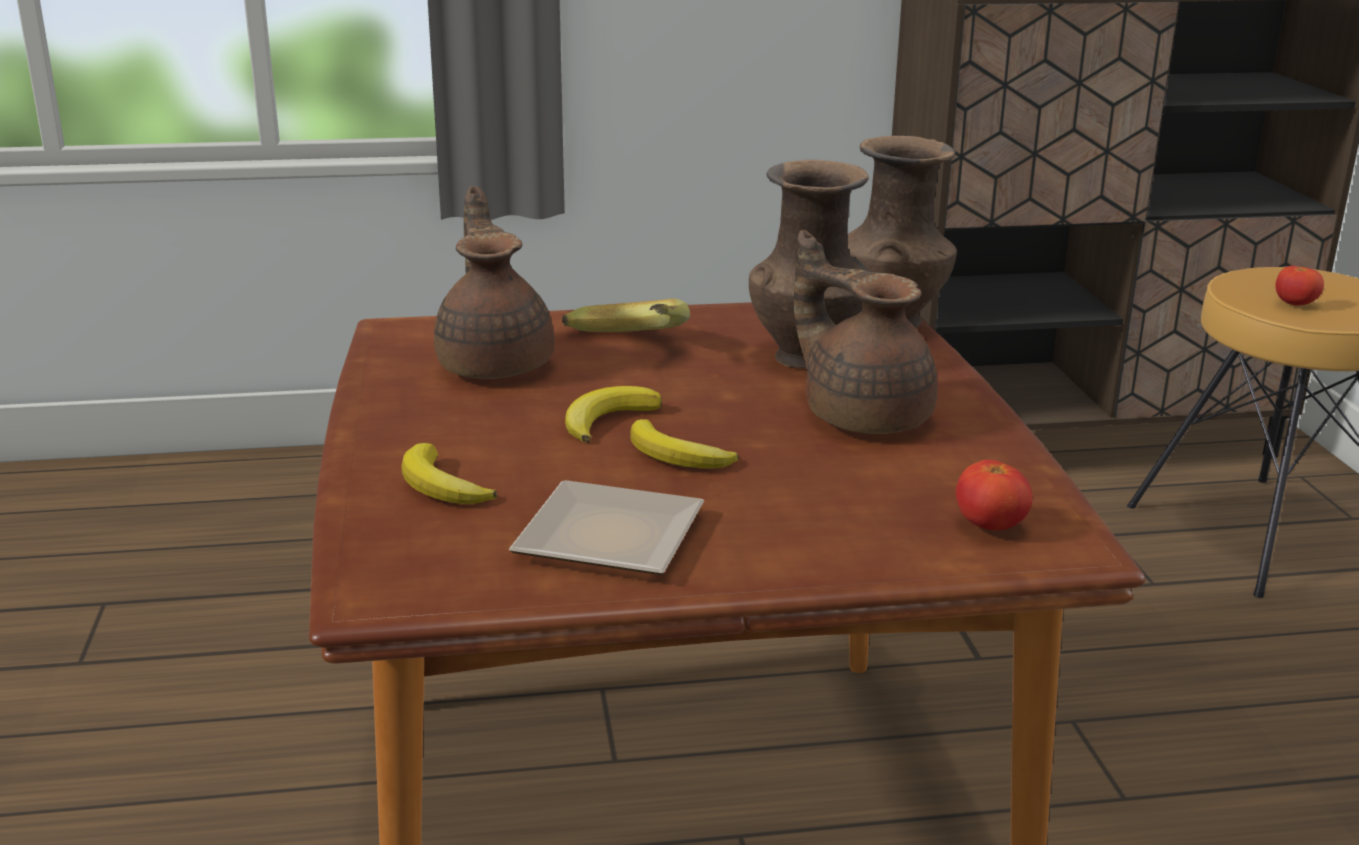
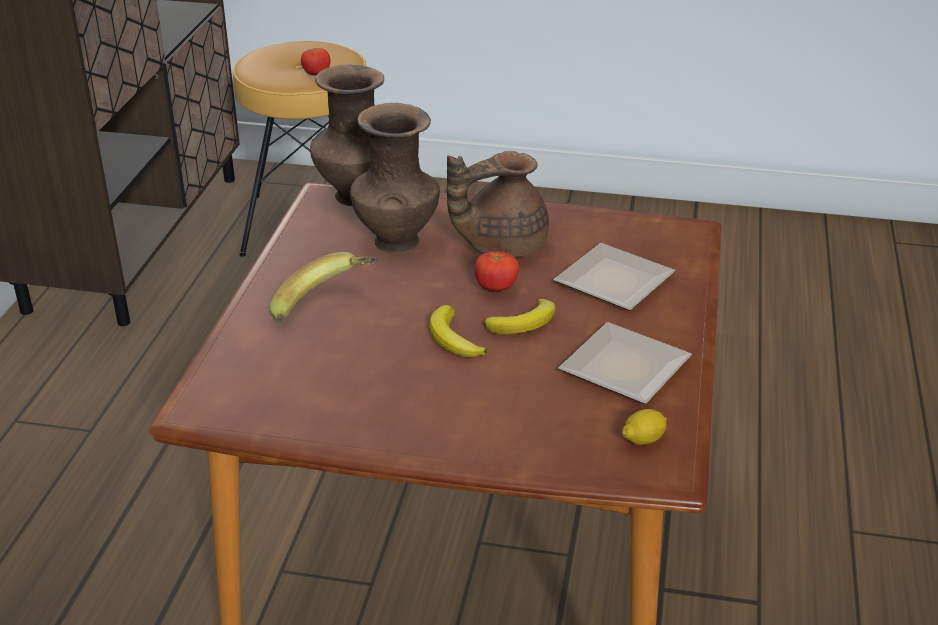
camera: 70 degrees left, 10 degrees up
banana [401,443,497,504] -> none
brown teapot [434,186,554,379] -> none
tomato [956,460,1033,530] -> tomato moved to [475,251,519,292]
none -> plate [554,243,675,311]
none -> lemon [622,409,667,445]

